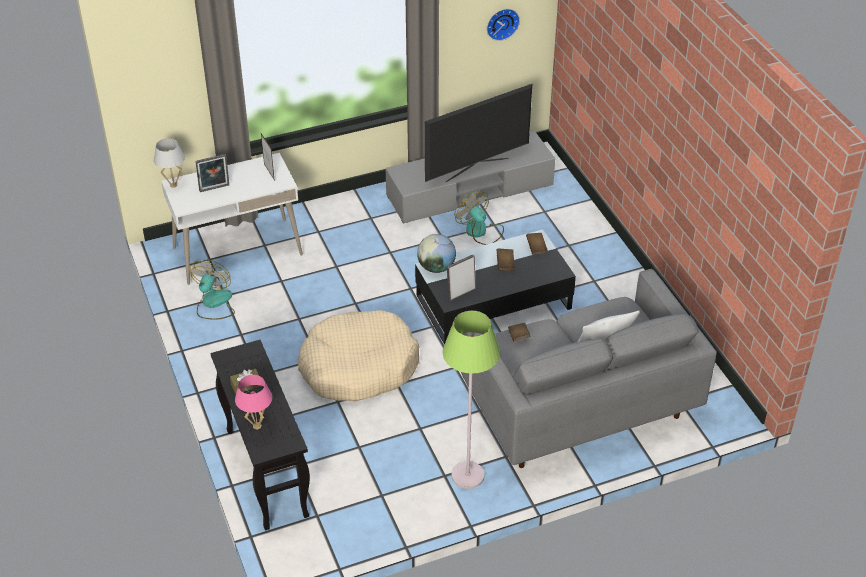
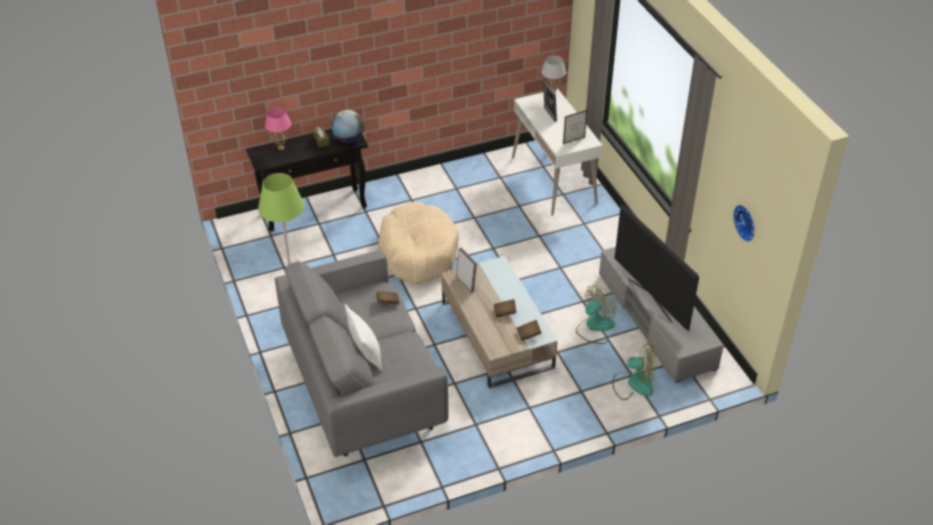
camera: 90 degrees right, 0 degrees up
fan [190,259,235,320] -> fan moved to [613,343,656,400]
black coffee table [415,229,576,344] -> beige coffee table [441,256,558,388]
globe [417,234,456,273] -> globe moved to [331,110,364,143]

